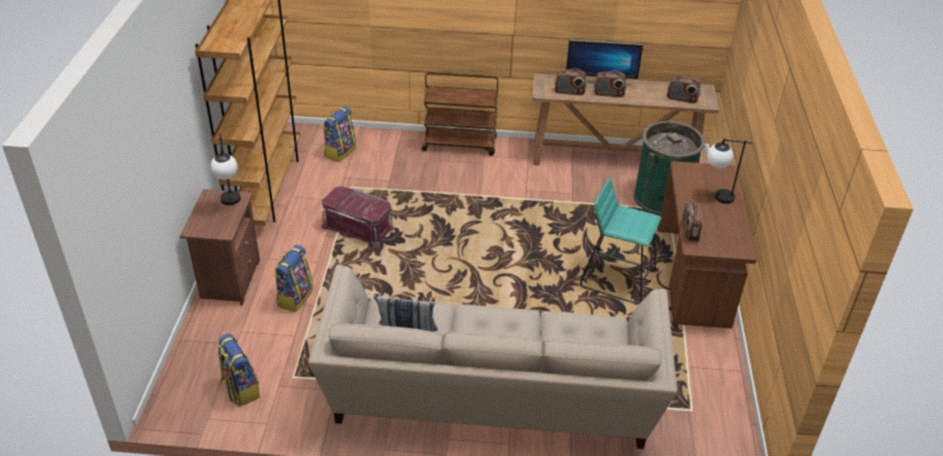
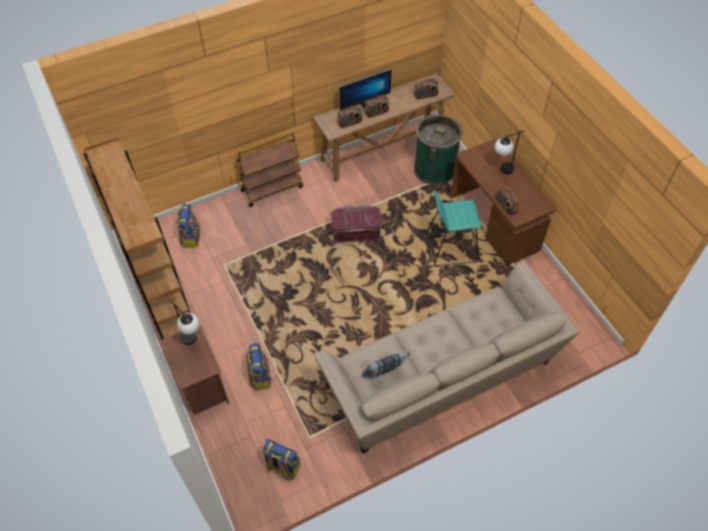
camera: 30 degrees left, 15 degrees up
red storage box [322,186,395,247] -> red storage box moved to [330,206,382,245]

